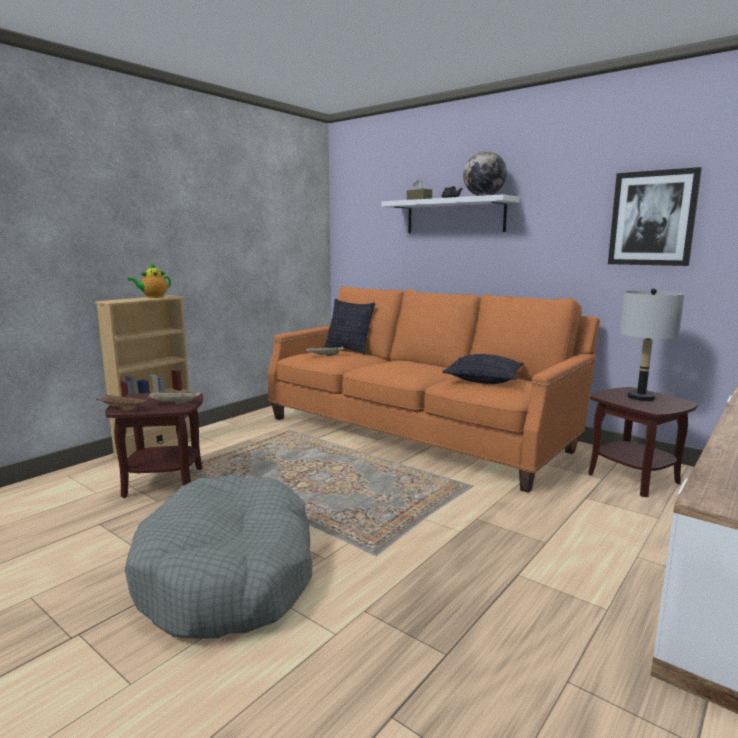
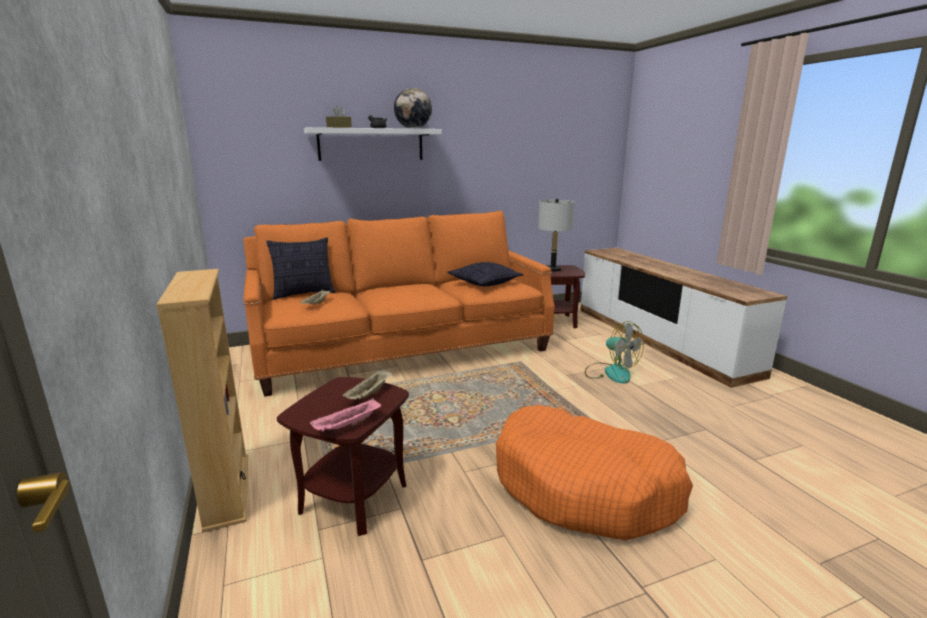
camera: 60 degrees left, 5 degrees up
brown tray [96,395,148,410] -> pink tray [310,398,381,431]
grey dog bed [125,475,312,639] -> orange dog bed [496,405,693,541]
teapot [127,262,171,298] -> none
picture [608,167,702,266] -> none
none -> fan [585,321,644,384]

